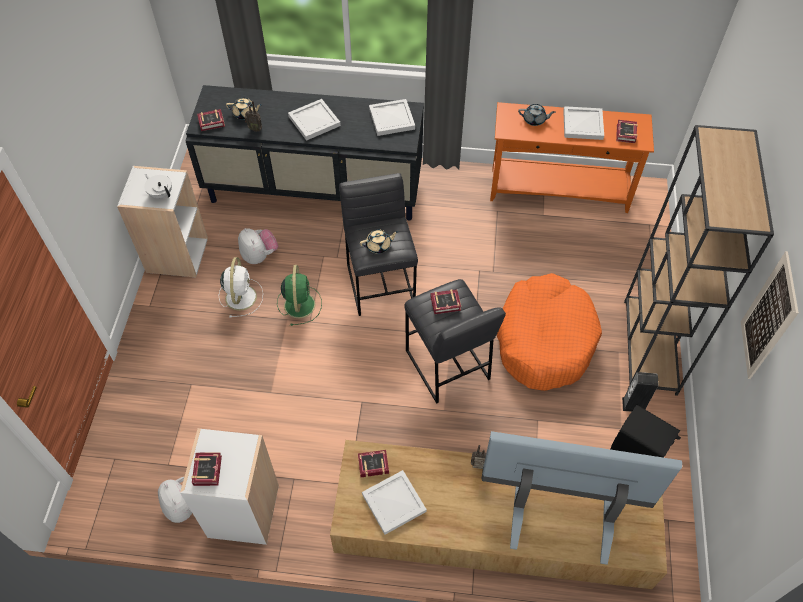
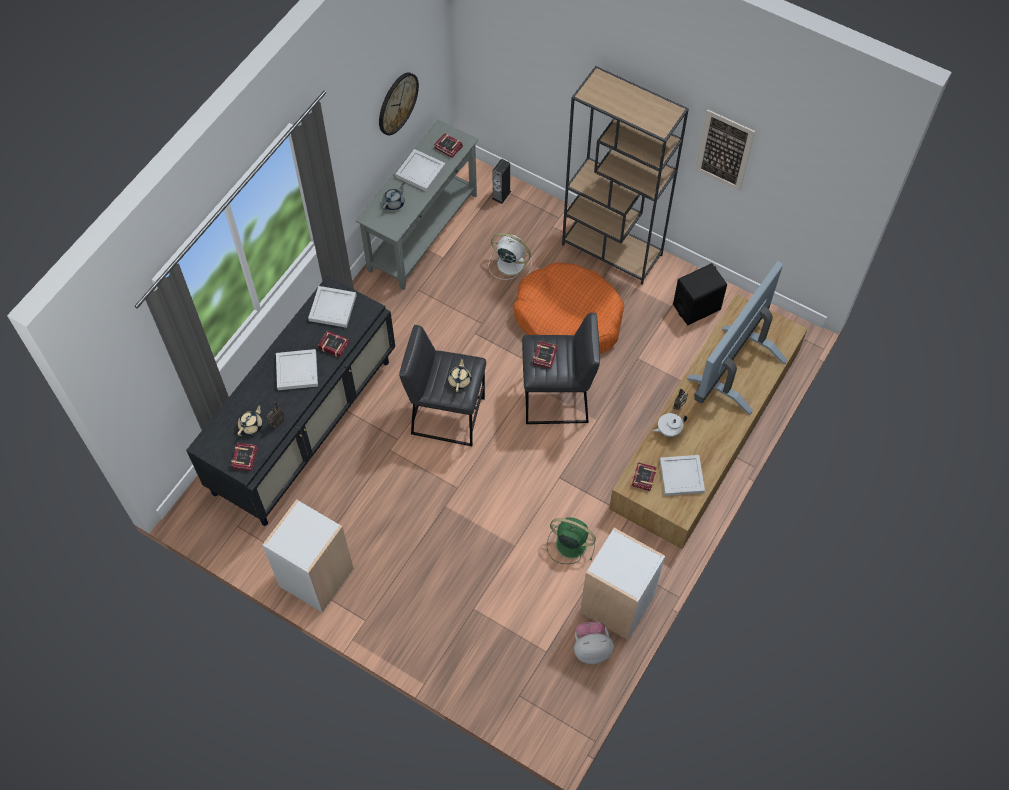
camera: 65 degrees left, 5 degrees up
white teapot [144,174,172,199] -> white teapot moved to [652,413,687,437]
book [191,452,222,486] -> book moved to [318,331,350,358]
white fan [219,257,263,318] -> white fan moved to [488,233,532,280]
plush toy [238,228,278,264] -> none
green fan [277,265,322,326] -> green fan moved to [547,517,596,564]
orange console table [490,102,654,213] -> grey console table [356,120,478,290]
speaker [622,372,659,412] -> speaker moved to [492,159,511,204]
none -> wall clock [379,72,419,135]

